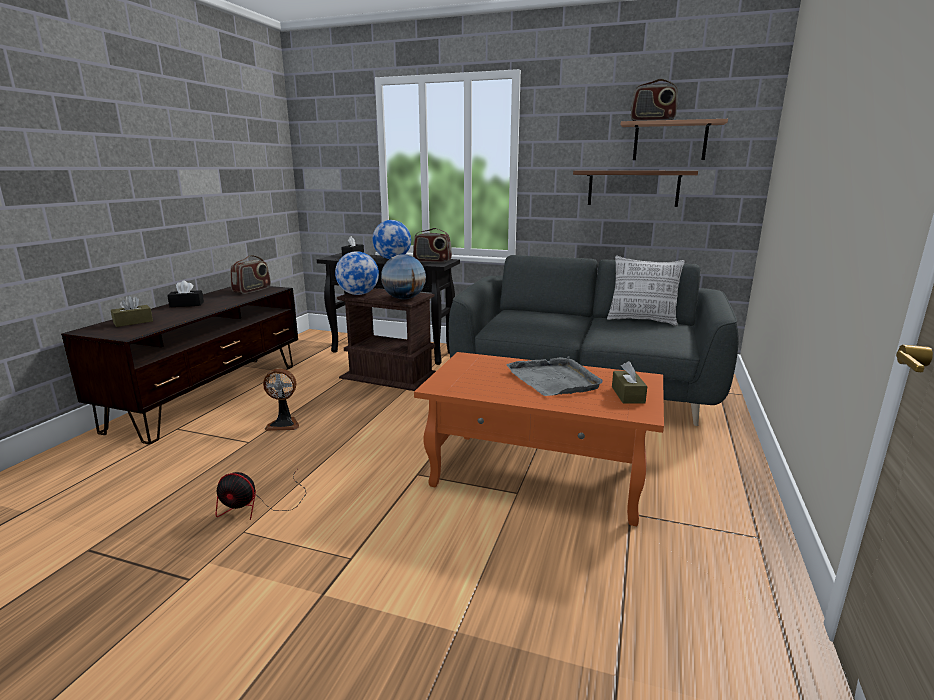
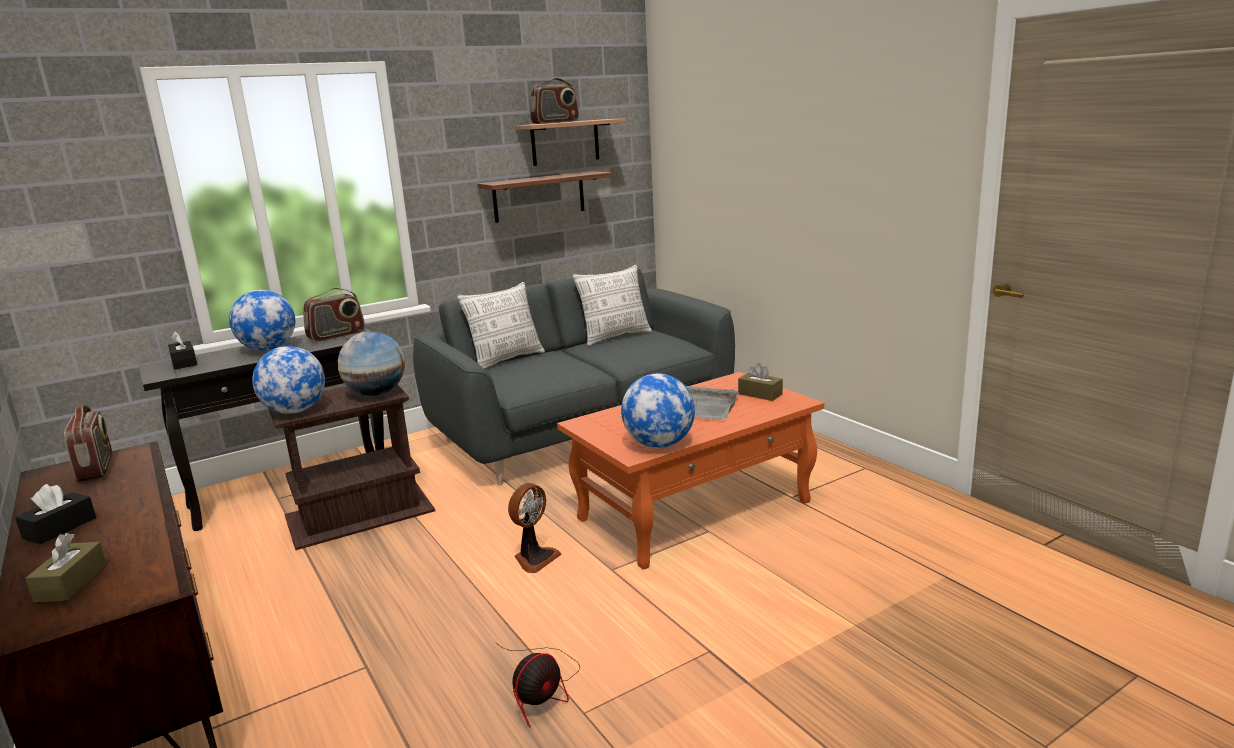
camera: 50 degrees left, 0 degrees up
fan [263,368,299,431] -> fan moved to [508,483,562,573]
none -> pillow [457,282,545,369]
none -> globe [621,374,695,448]

